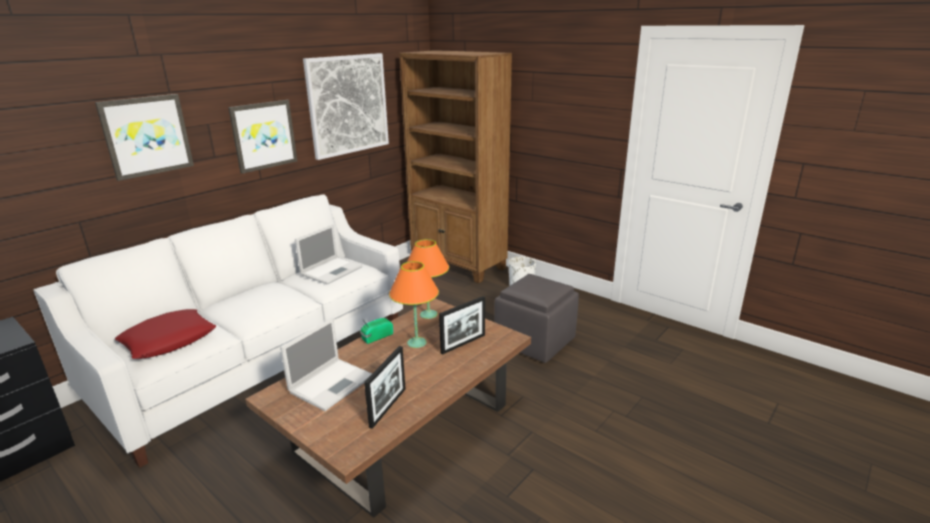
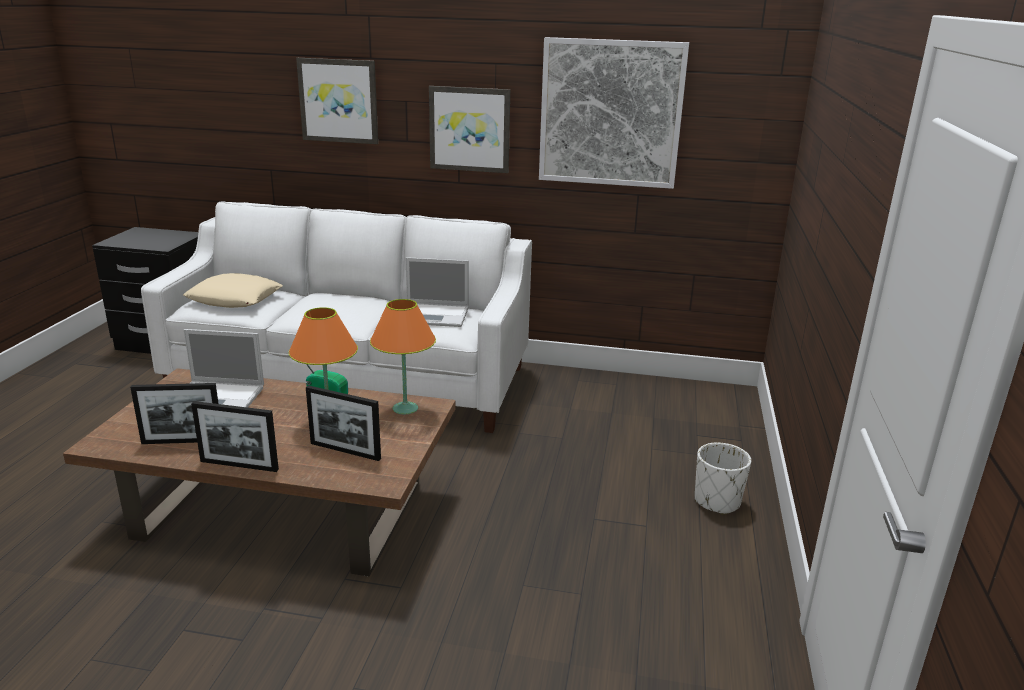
camera: 60 degrees right, 0 degrees up
red pillow [115,309,216,359] -> beige pillow [183,273,283,308]
brown bookcase [399,50,512,283] -> none
grey ottoman [494,274,579,363] -> none
none -> picture frame [191,401,279,472]

